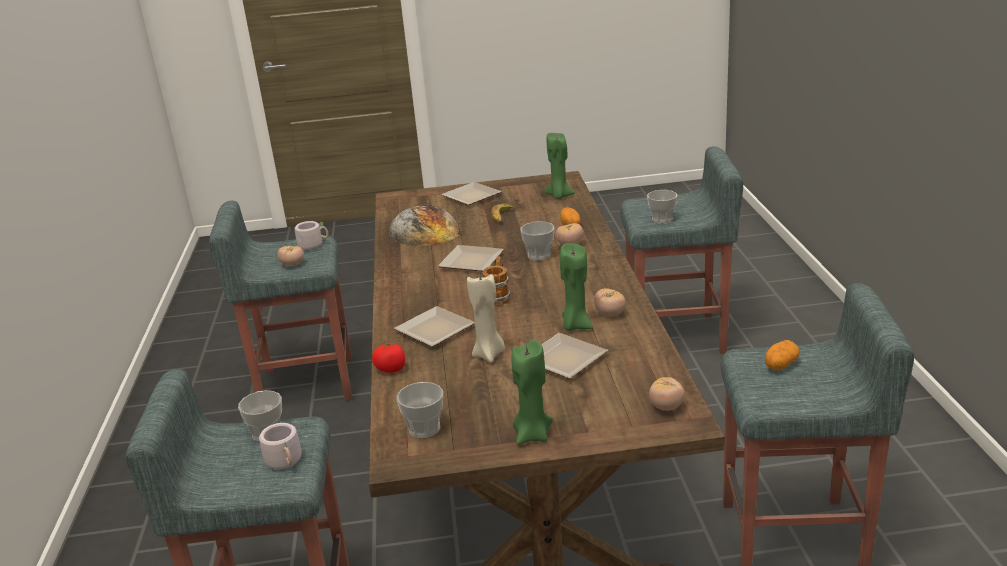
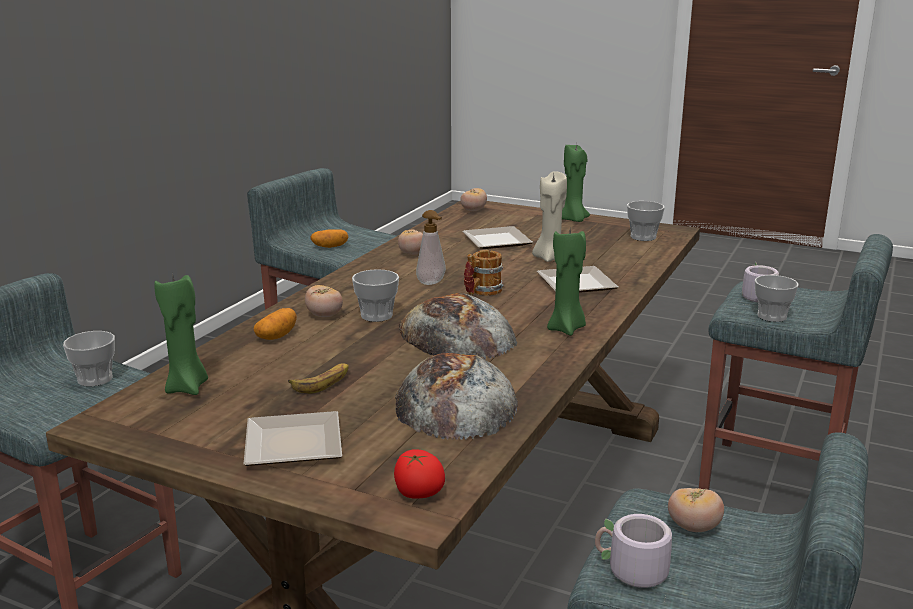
camera: 150 degrees left, 5 degrees down
tomato [372,341,405,373] -> tomato moved to [394,449,445,499]
plate [438,245,504,271] -> bread [399,293,517,359]
green candle [560,243,593,331] -> green candle moved to [547,230,586,336]
none -> soap dispenser [416,210,446,285]

